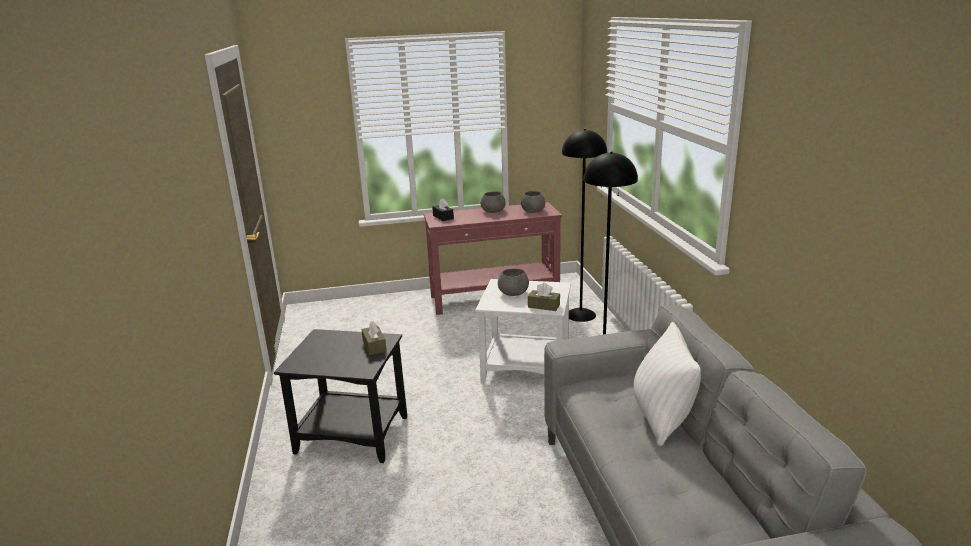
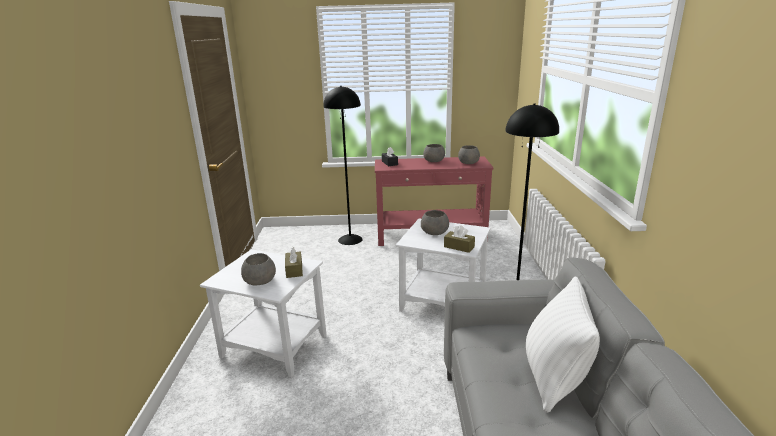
camera: 10 degrees right, 0 degrees up
black side table [274,329,407,463] -> white side table [200,249,326,377]
black floor lamp [562,129,607,322] -> black floor lamp moved to [323,86,363,245]
none -> grey bowl [241,253,276,285]

